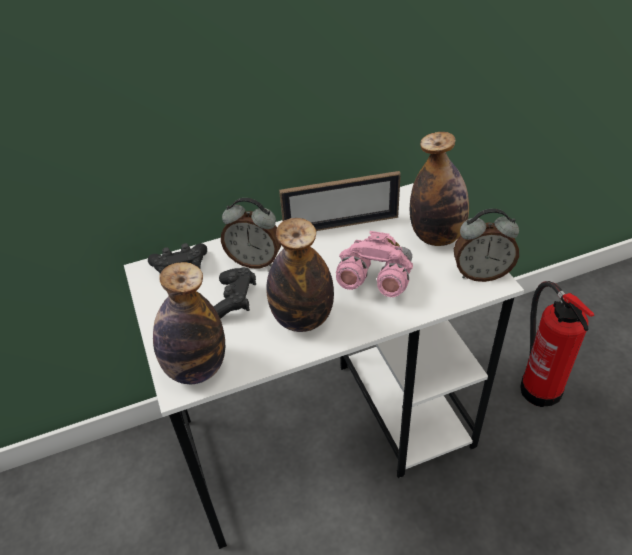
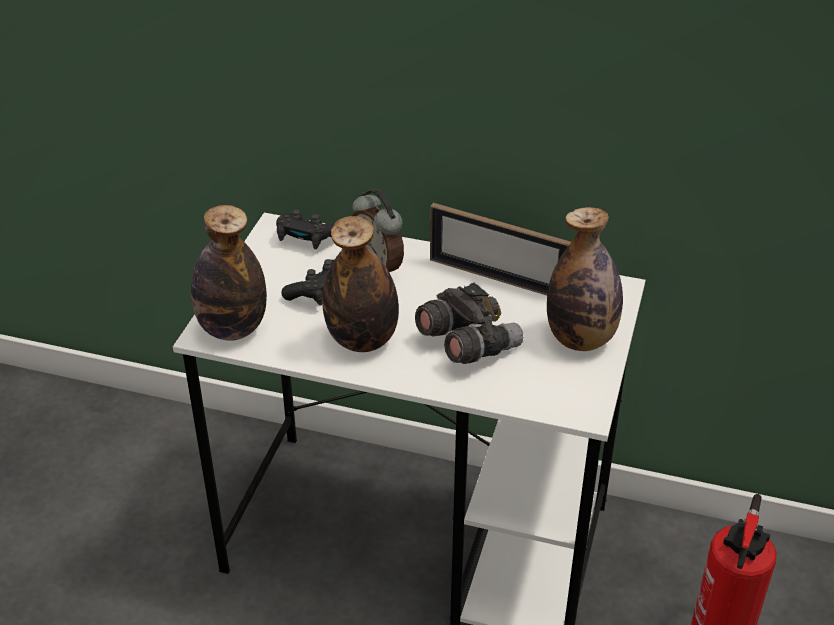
camera: 35 degrees right, 5 degrees down
pink binoculars [336,231,413,297] -> grey binoculars [415,282,523,364]
alarm clock [454,209,519,282] -> none

